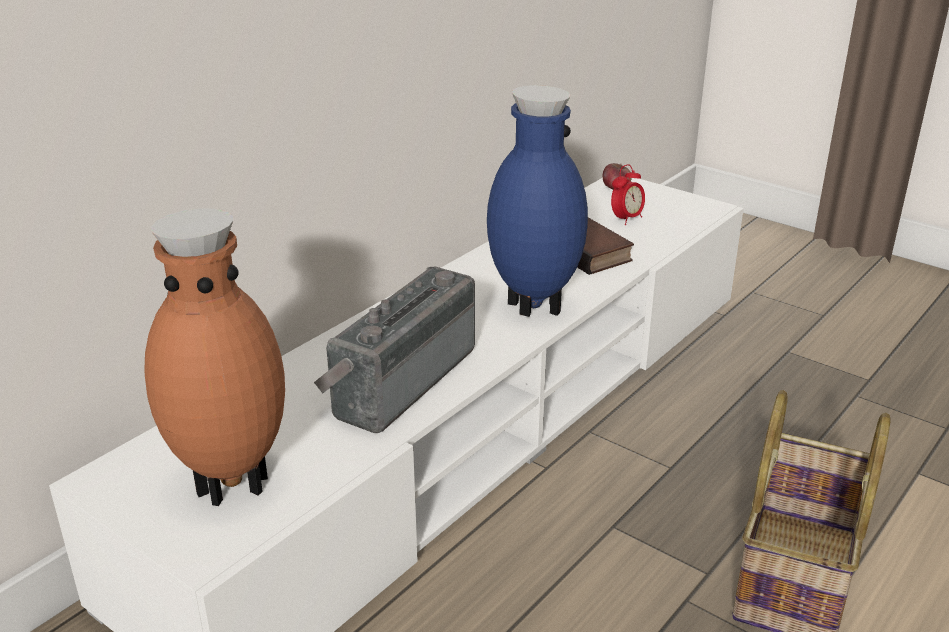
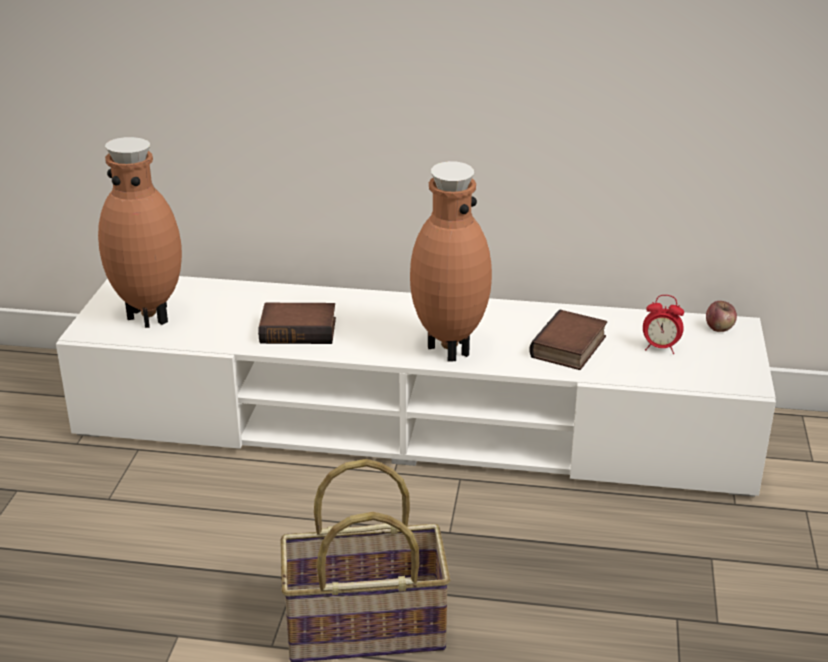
camera: 60 degrees right, 0 degrees up
radio [314,267,475,433] -> book [258,303,336,344]
blue vase [487,85,588,317] -> brown vase [410,161,492,362]

